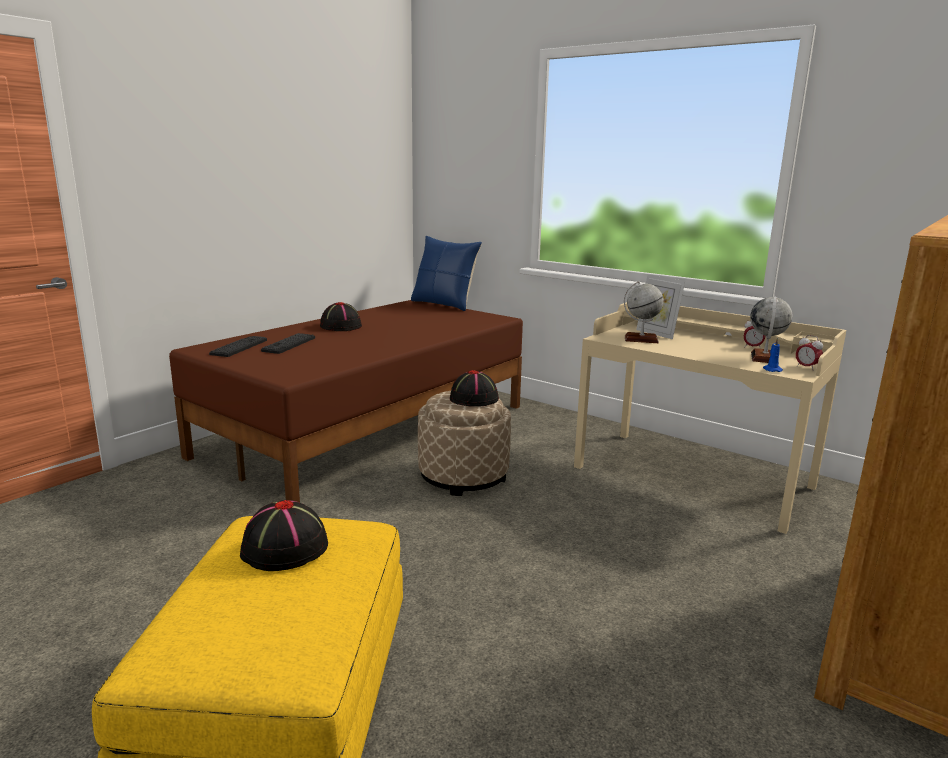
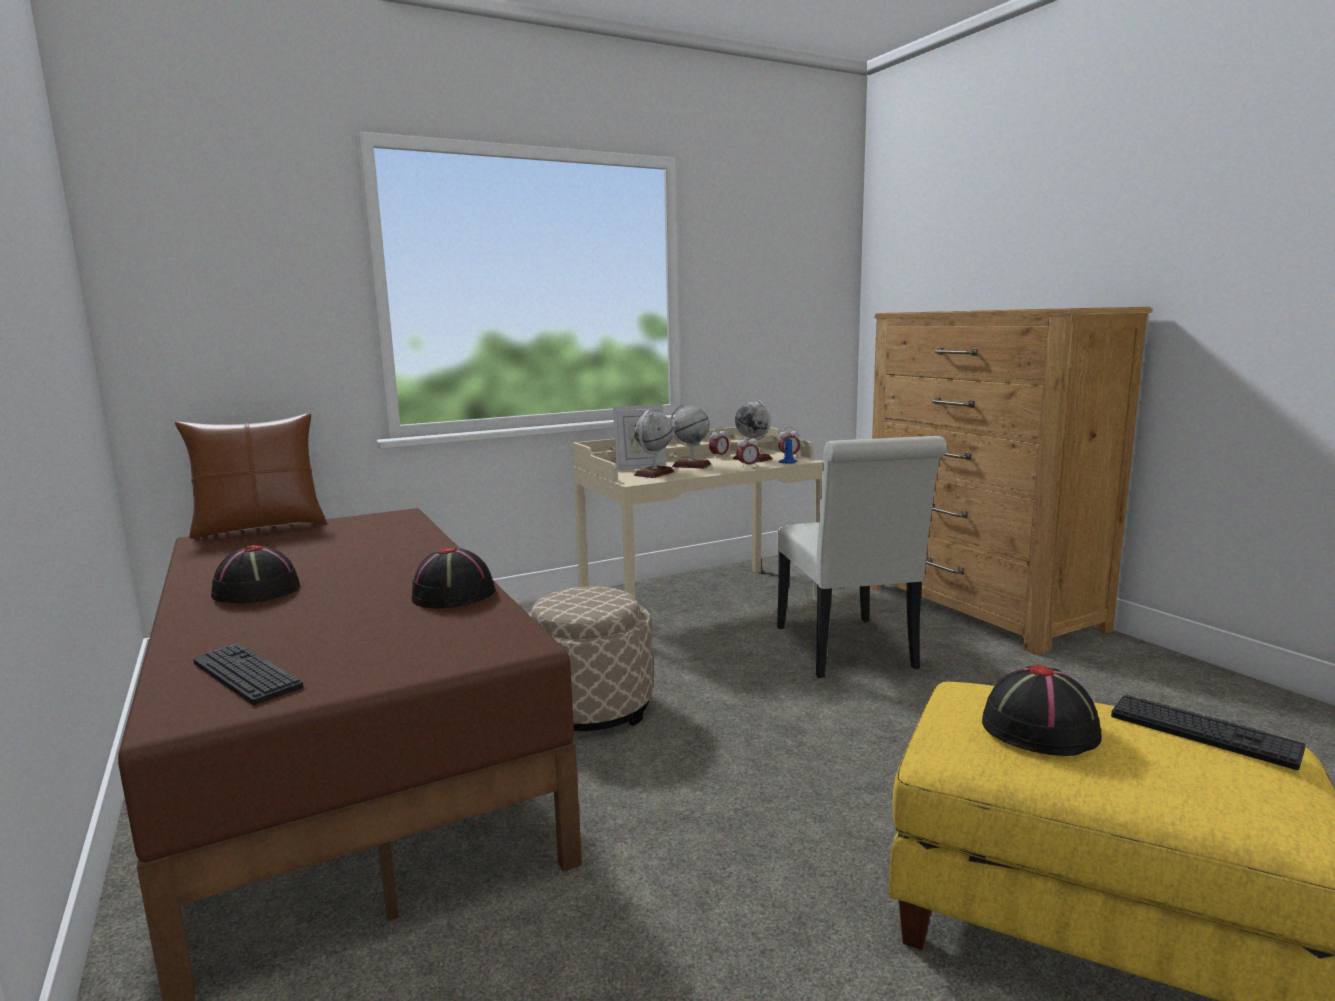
camera: 65 degrees left, 5 degrees down
keyboard [261,333,315,354] -> keyboard moved to [1111,694,1306,770]
blue pillow [411,236,482,311] -> brown pillow [175,413,326,539]
black hat [450,370,499,407] -> black hat moved to [411,547,496,608]
none -> globe [670,404,711,469]
none -> alarm clock [736,435,760,466]
none -> white chair [777,436,947,678]

